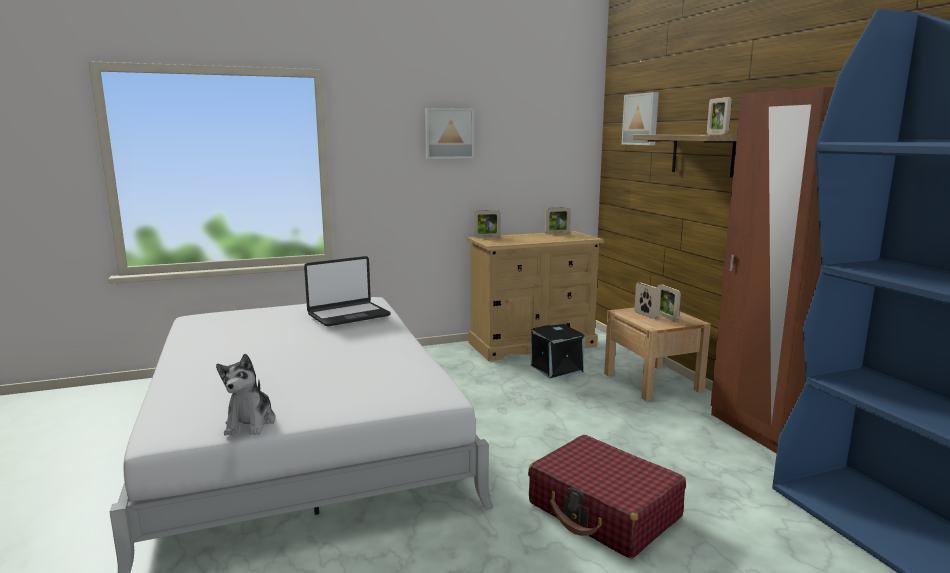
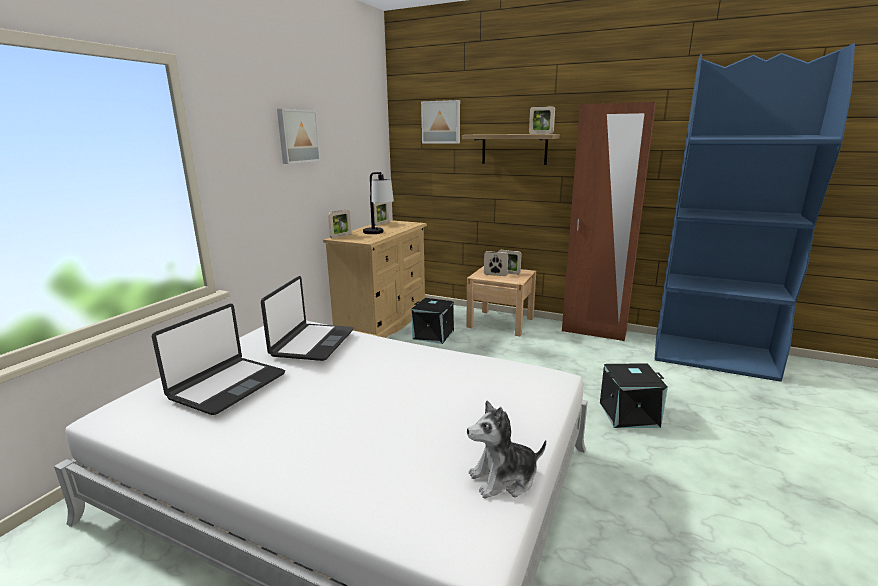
camera: 45 degrees left, 5 degrees up
plush toy [216,354,275,436] -> plush toy turned 120 degrees clockwise [467,400,546,499]
red suitcase [528,435,686,559] -> black storage box [600,364,668,428]
none -> laptop [152,304,285,415]
none -> table lamp [363,172,394,234]

